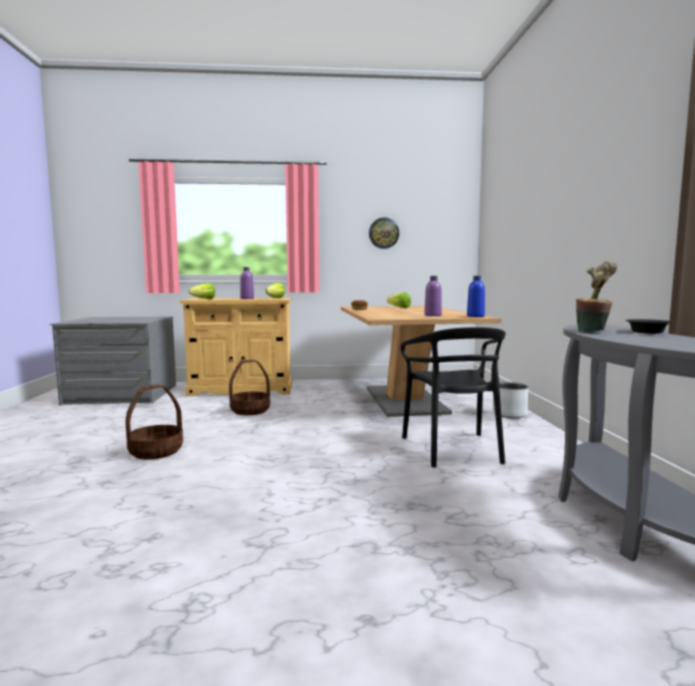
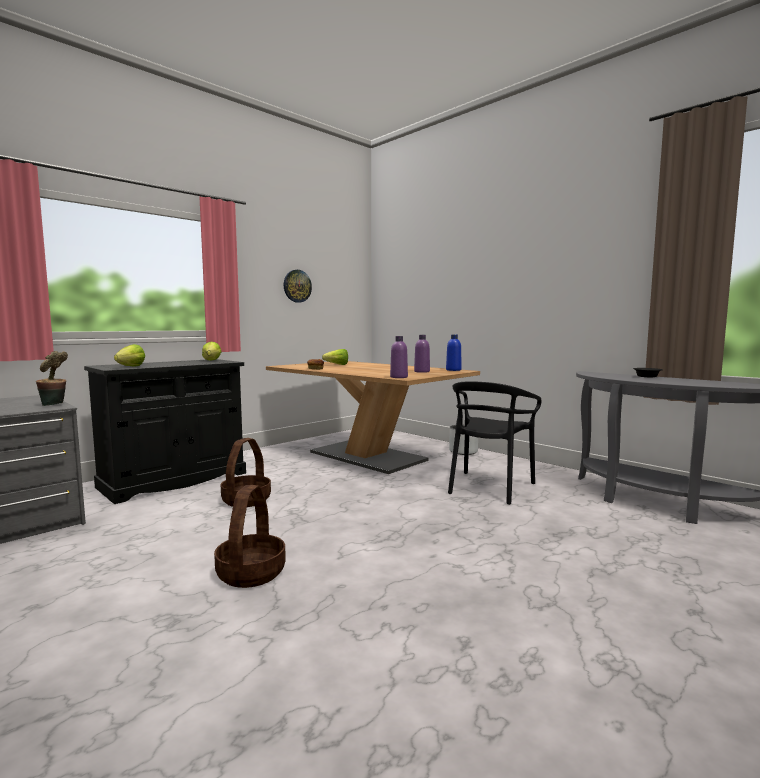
camera: 40 degrees left, 0 degrees up
beige cabinet [180,298,292,396] -> black cabinet [84,359,246,504]
purple bottle [240,267,254,299] -> purple bottle moved to [390,336,408,378]
black chair [401,327,506,468] -> black chair turned 75 degrees clockwise [448,381,541,505]
potted plant [576,261,617,332] -> potted plant moved to [36,351,68,406]

